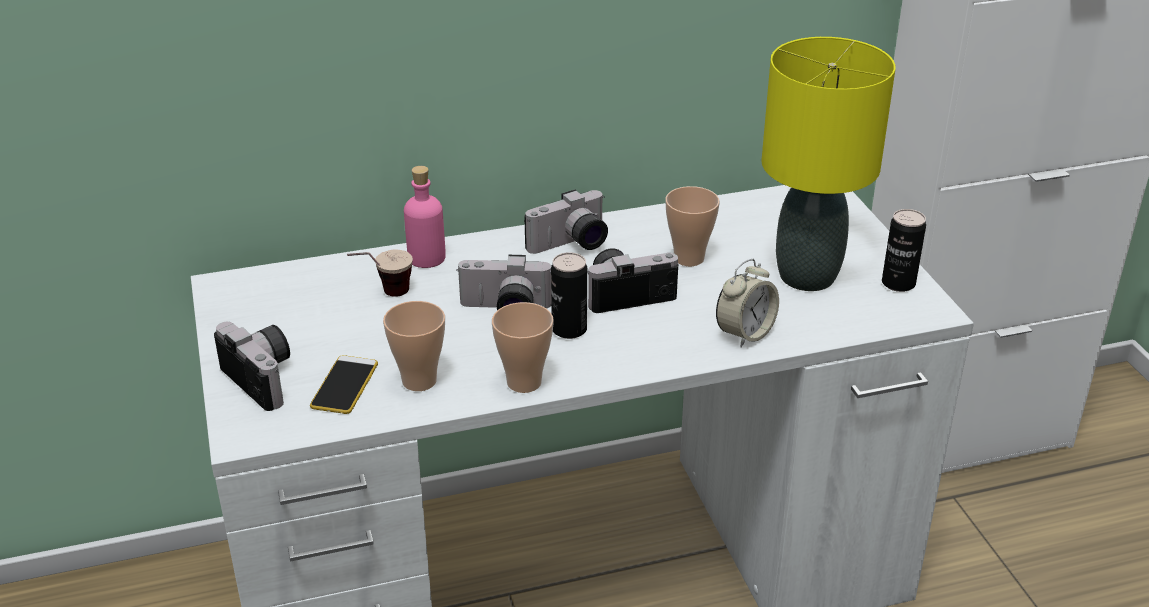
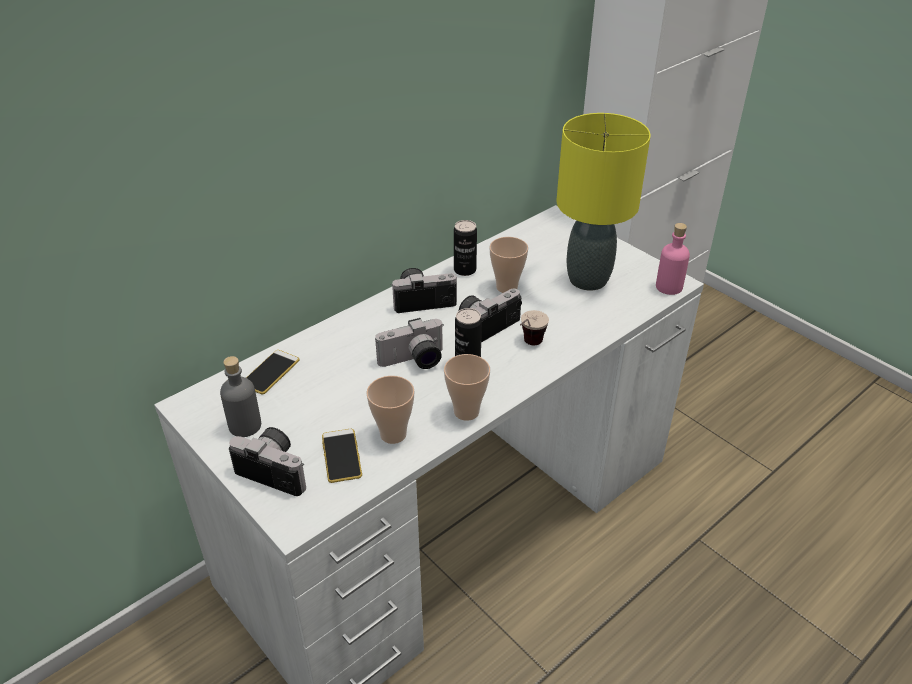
camera: 25 degrees left, 5 degrees up
cup [347,249,413,297] -> cup moved to [520,310,549,345]
pink bottle [404,166,446,268] -> pink bottle moved to [656,223,690,295]
camera [524,190,608,254] -> camera turned 135 degrees counterclockwise [391,268,457,313]
alarm clock [716,259,779,348] -> none
can [882,209,926,292] -> can moved to [454,220,477,276]
none -> grey bottle [220,356,261,437]
none -> phone [246,350,299,394]

